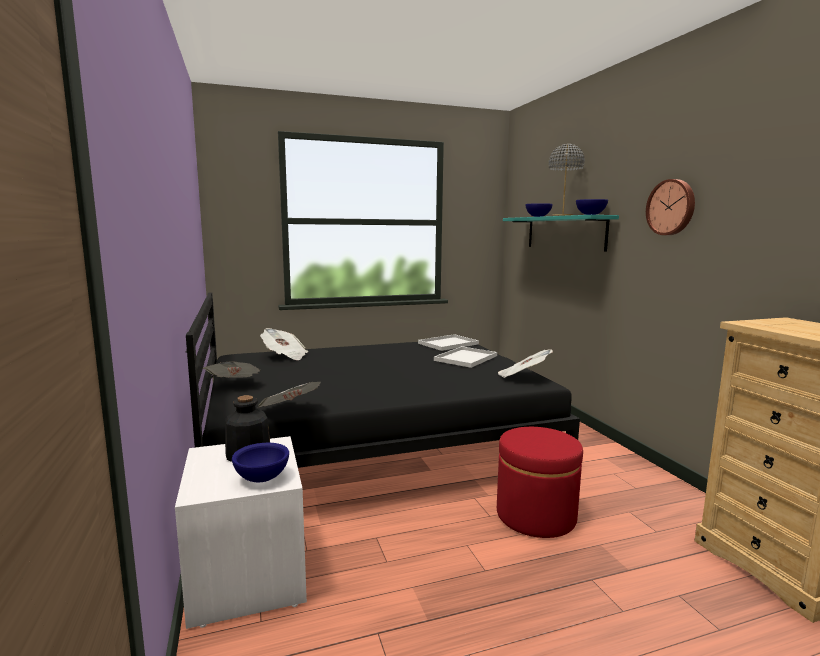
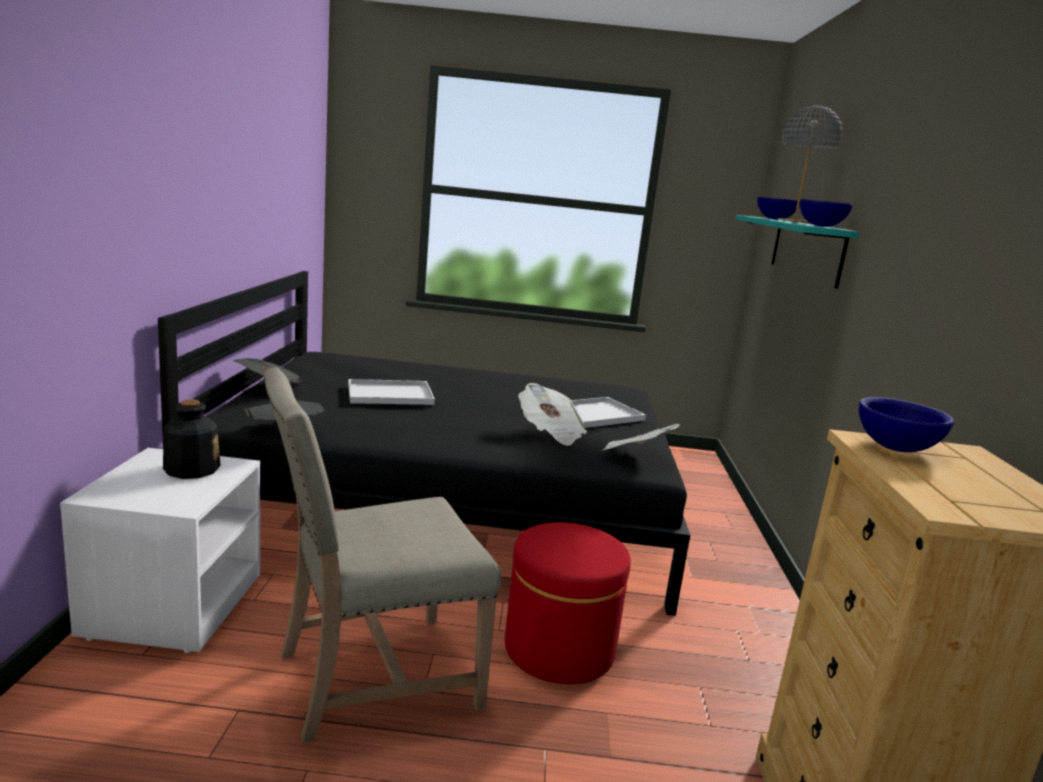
camera: 20 degrees right, 5 degrees up
blue bowl [232,443,289,482] -> blue bowl moved to [859,397,954,452]
newspaper [260,328,308,360] -> newspaper moved to [518,383,587,446]
white tray [418,334,479,351] -> white tray moved to [348,379,435,405]
wall clock [646,179,695,235] -> none
none -> beige chair [263,367,502,744]

